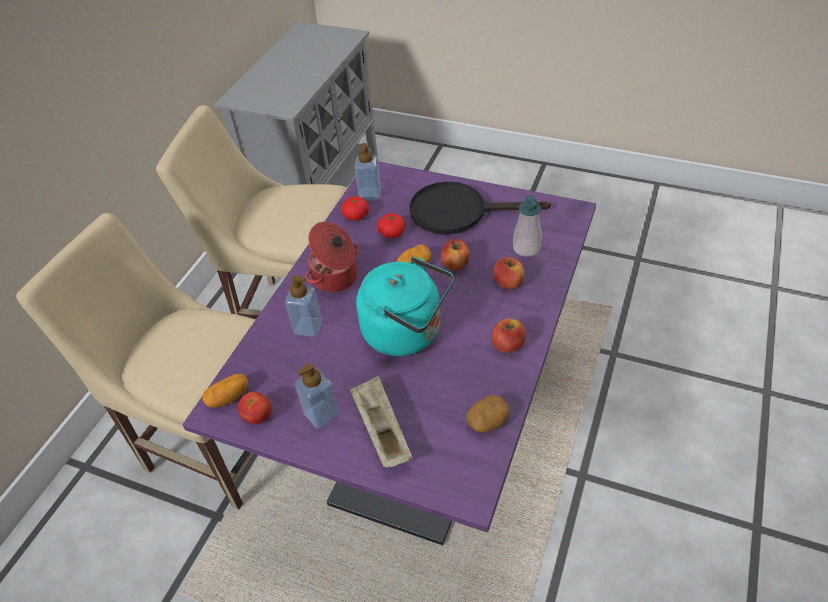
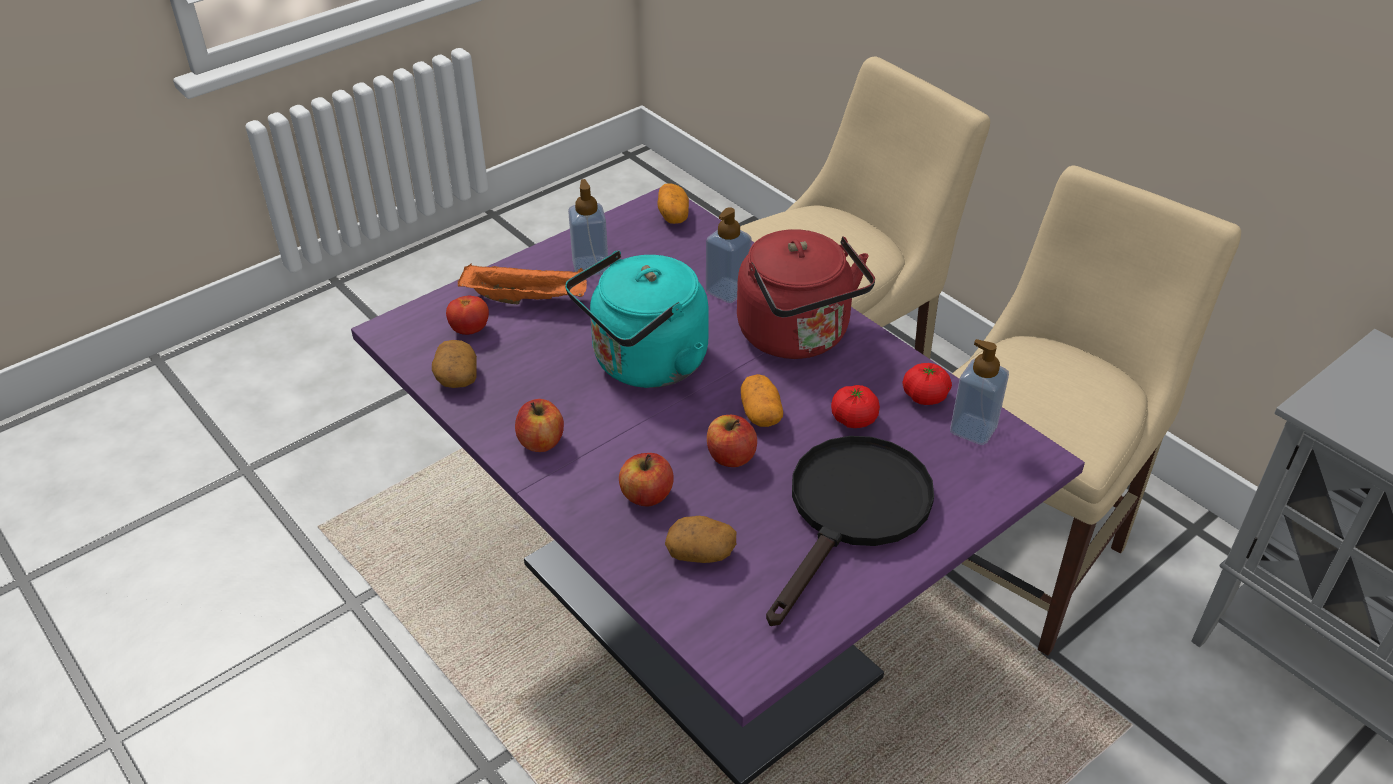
camera: 115 degrees right, 5 degrees down
tomato [238,391,271,424] -> tomato moved to [446,296,489,335]
cooking pot [305,222,359,292] -> red kettle [737,229,875,359]
beige tray [350,376,412,468] -> orange tray [458,264,587,305]
soap dispenser [513,195,542,257] -> potato [665,516,736,563]

